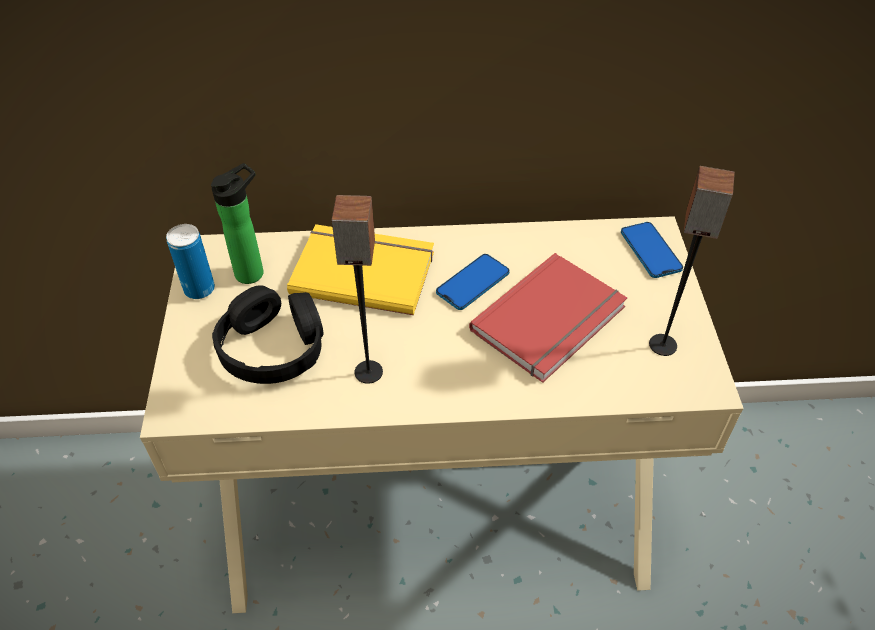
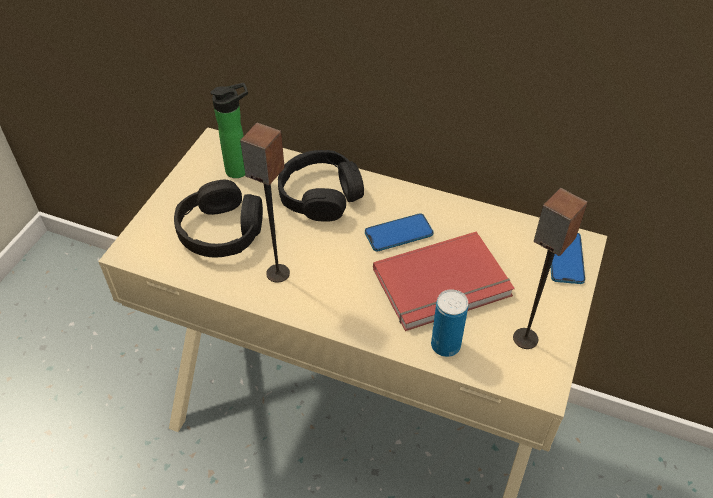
camera: 25 degrees right, 0 degrees up
can [166,224,215,299] -> can moved to [431,289,468,357]
yellow book [287,224,434,315] -> black headphones [278,150,364,222]

